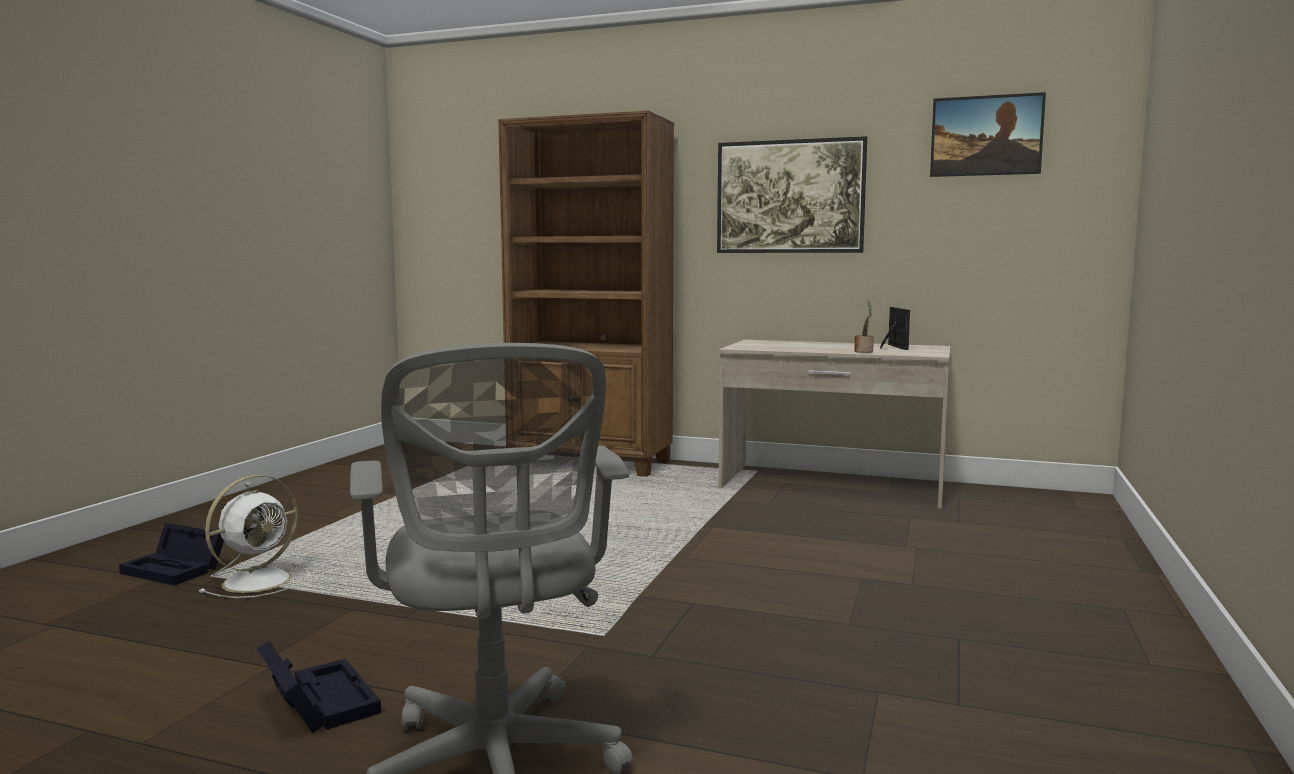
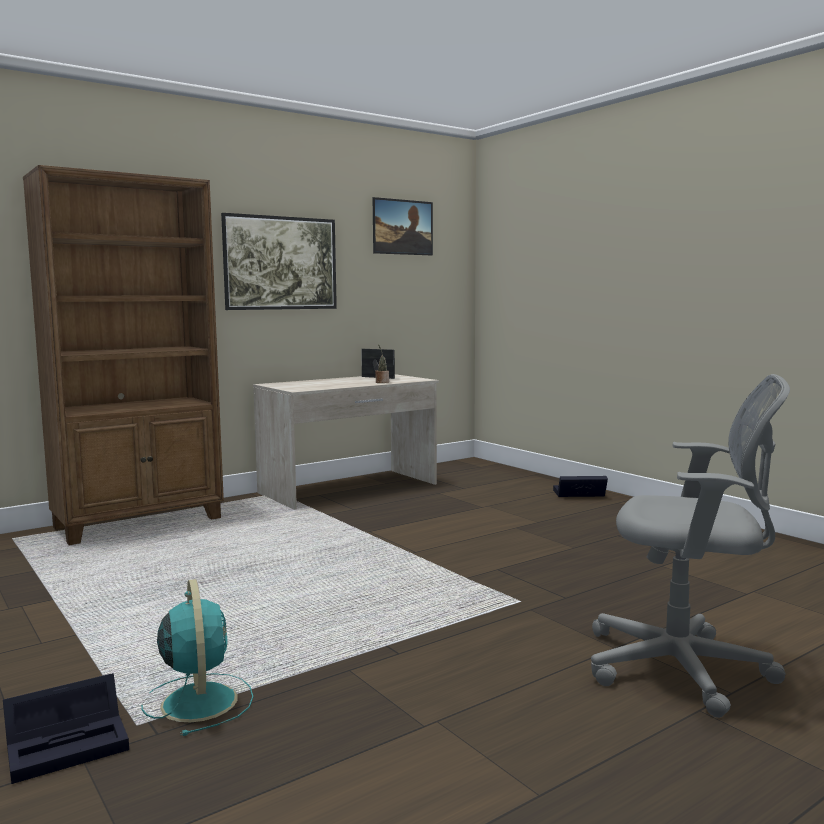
camera: 55 degrees left, 0 degrees up
white fan [199,475,310,598] -> turquoise fan [141,579,253,736]
black storage box [257,641,381,733] -> black storage box moved to [553,476,608,497]

